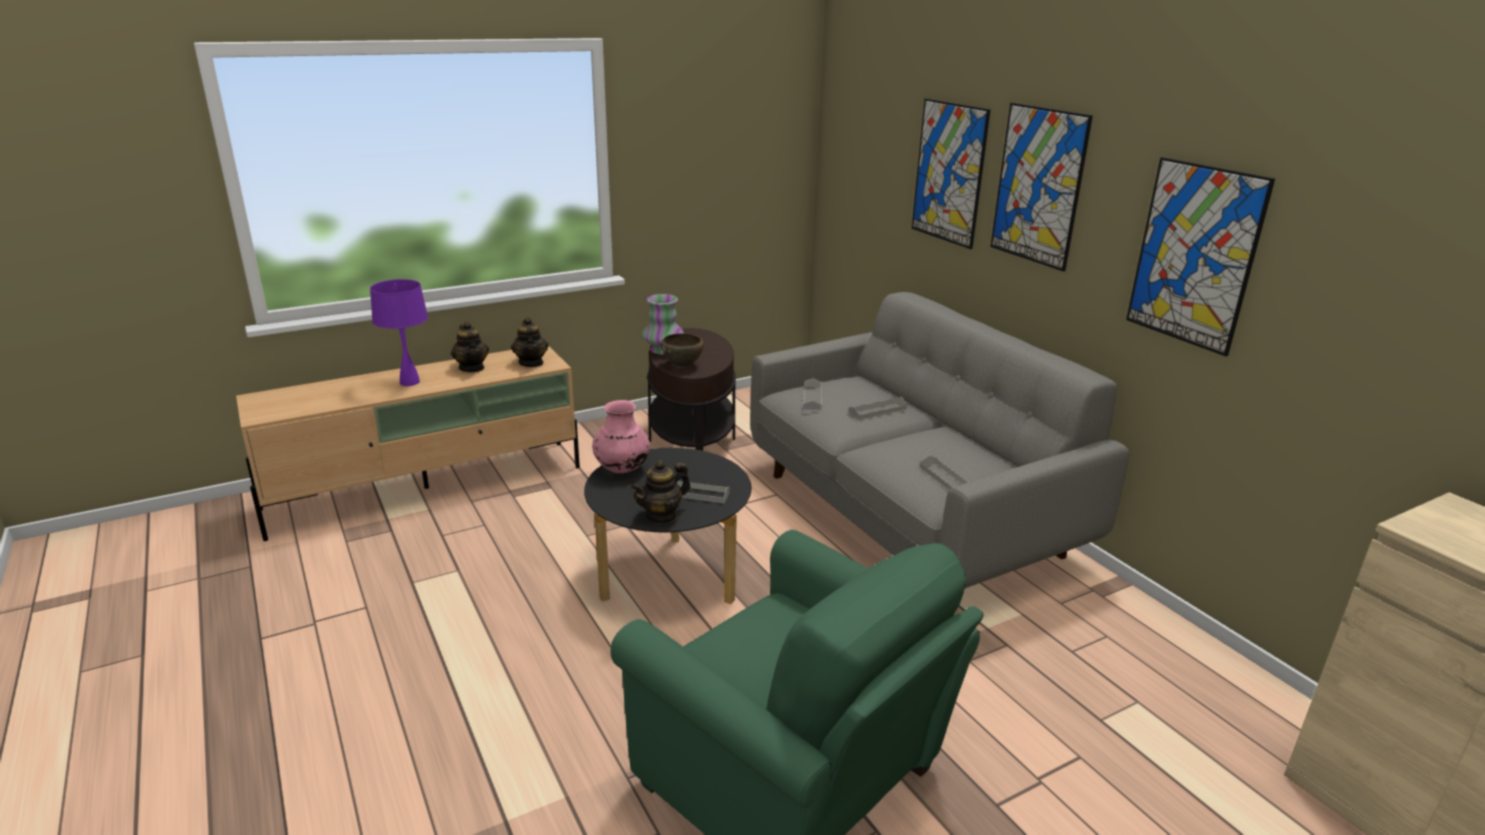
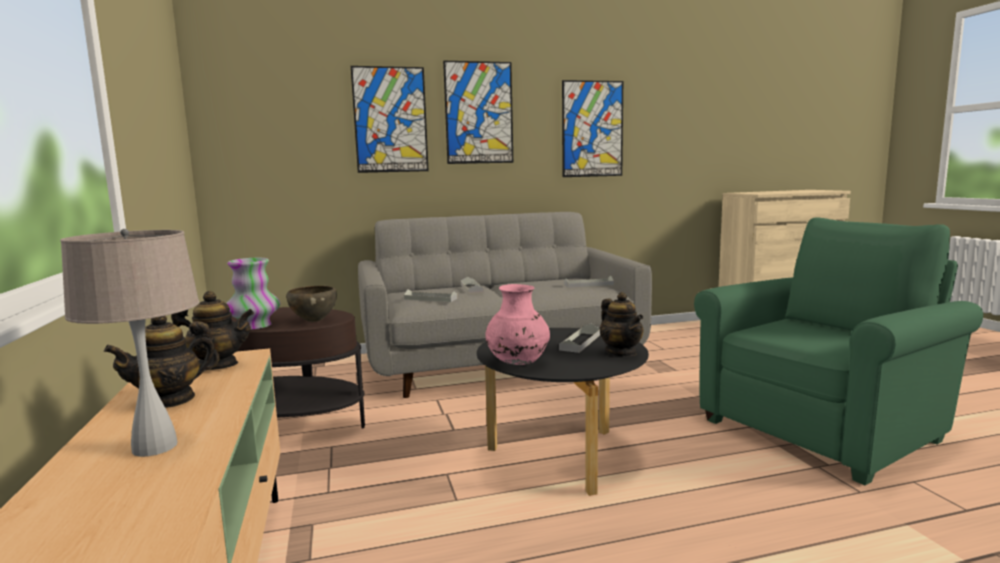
camera: 75 degrees left, 15 degrees down
purple table lamp [370,279,428,386] -> beige table lamp [60,229,200,457]
teapot [451,322,489,372] -> teapot turned 150 degrees clockwise [104,316,219,408]

